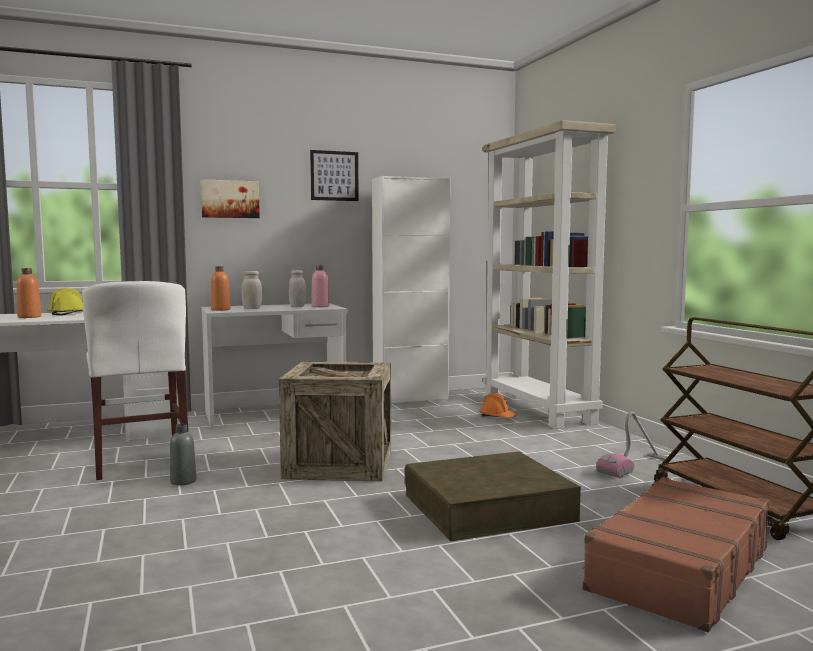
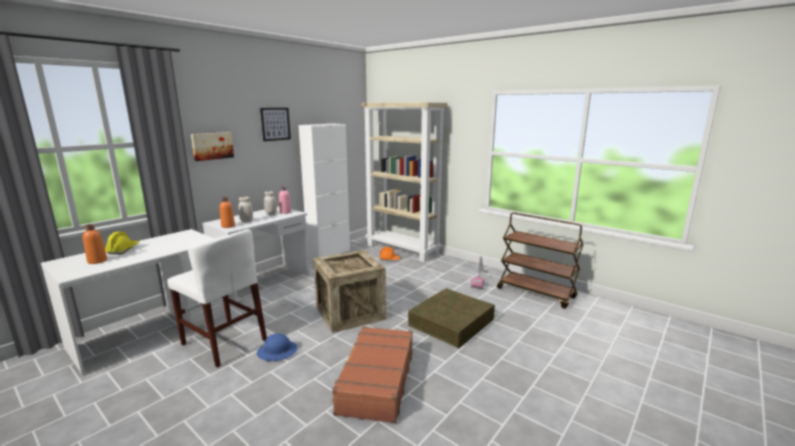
camera: 30 degrees left, 10 degrees up
grey bottle [170,424,196,485] -> blue hard hat [257,334,297,361]
brown suitcase [582,477,770,632] -> brown suitcase moved to [331,326,413,424]

